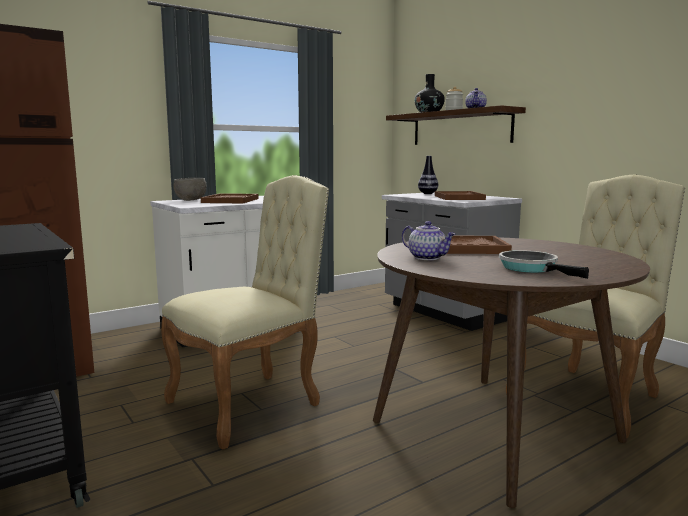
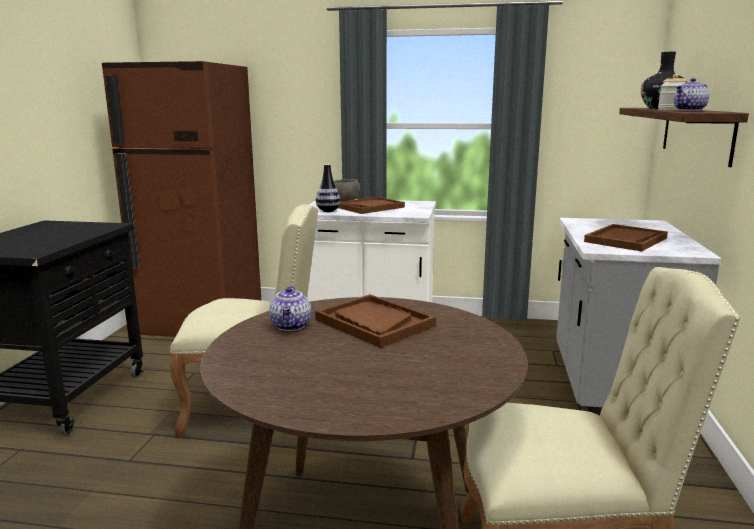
camera: 45 degrees right, 5 degrees up
vase [418,156,438,194] -> vase moved to [316,164,341,212]
frying pan [499,250,589,279] -> none

